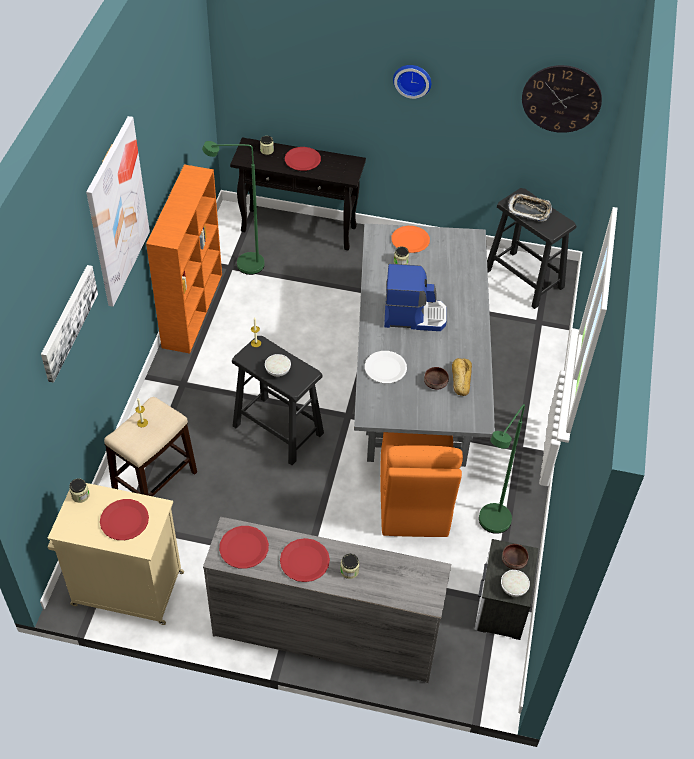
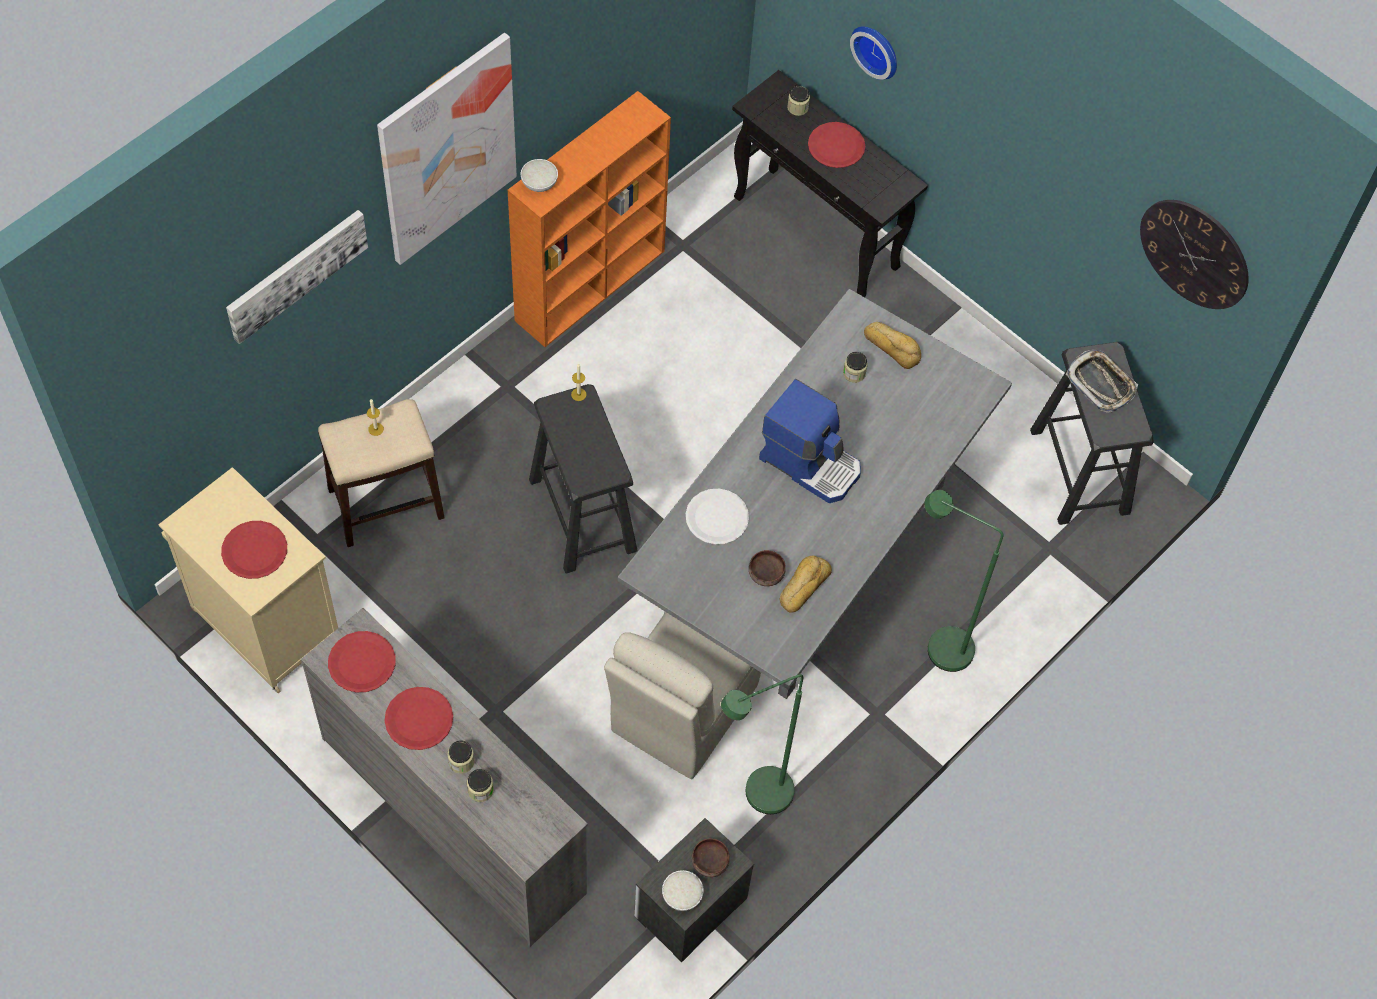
camera: 30 degrees right, 10 degrees up
jar [69,478,90,503] -> jar moved to [467,769,494,802]
green floor lamp [202,141,264,275] -> green floor lamp moved to [925,490,1003,672]
white bowl [265,354,291,377] -> white bowl moved to [521,159,558,192]
orange chair [380,432,463,537] -> beige chair [604,612,761,779]
orange plate [391,226,430,253] -> bread [864,322,921,369]
wall clock [393,65,431,99] -> wall clock moved to [850,26,897,80]

